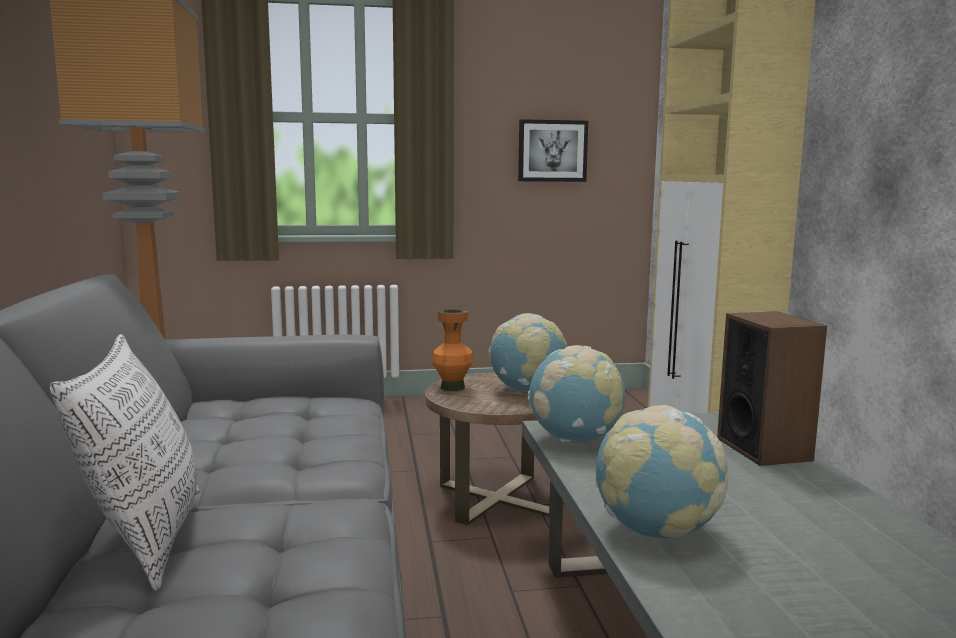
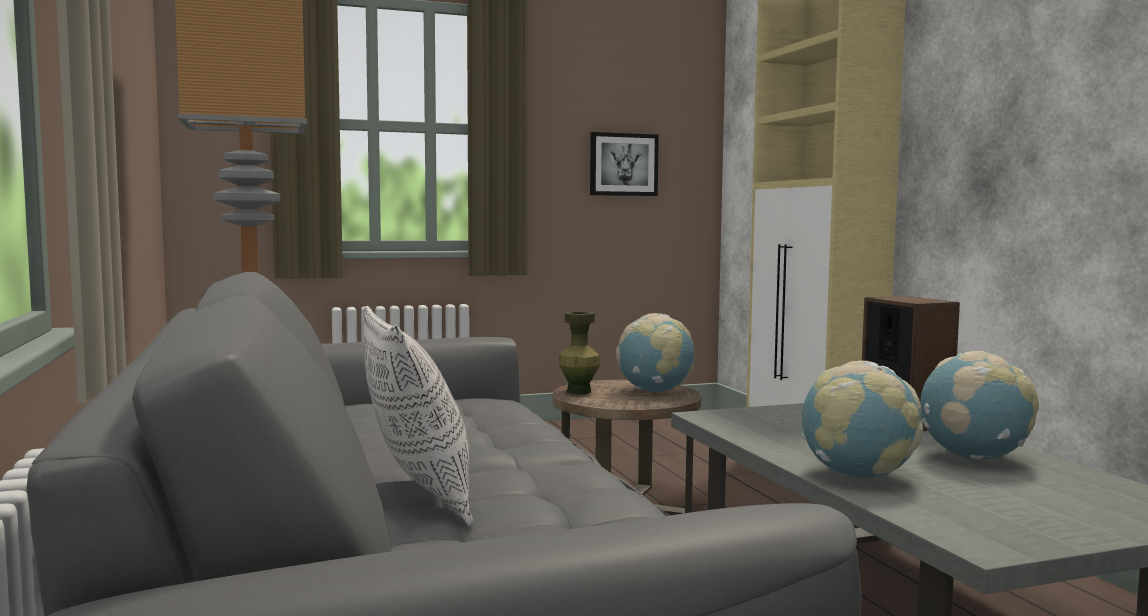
camera: 10 degrees left, 5 degrees down
orange vase [432,309,474,391] -> green vase [558,311,600,394]
globe [528,345,625,442] -> globe moved to [920,351,1039,460]

